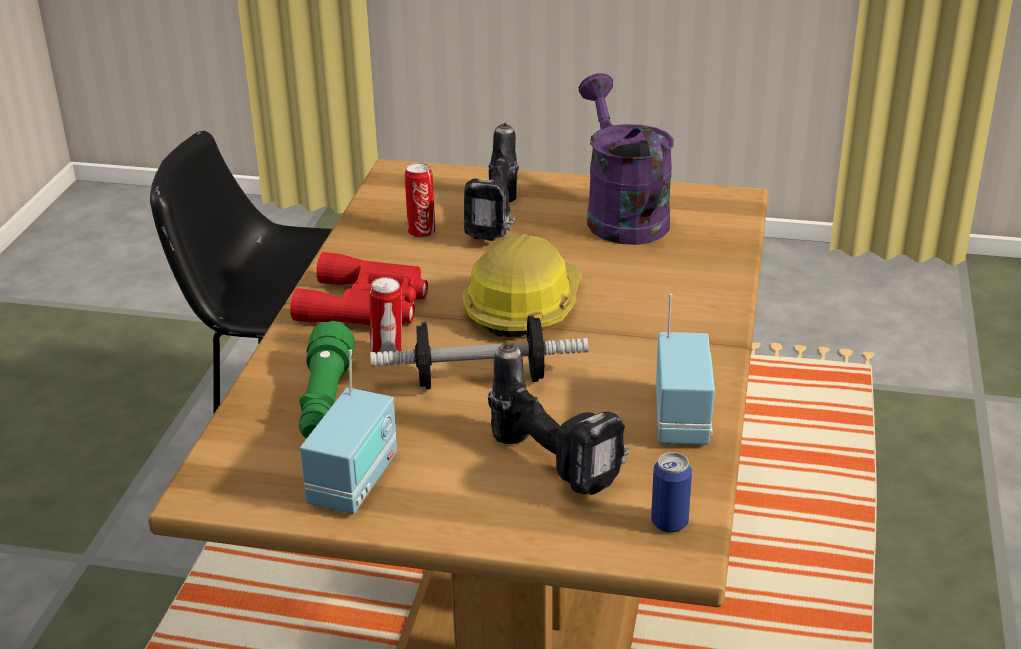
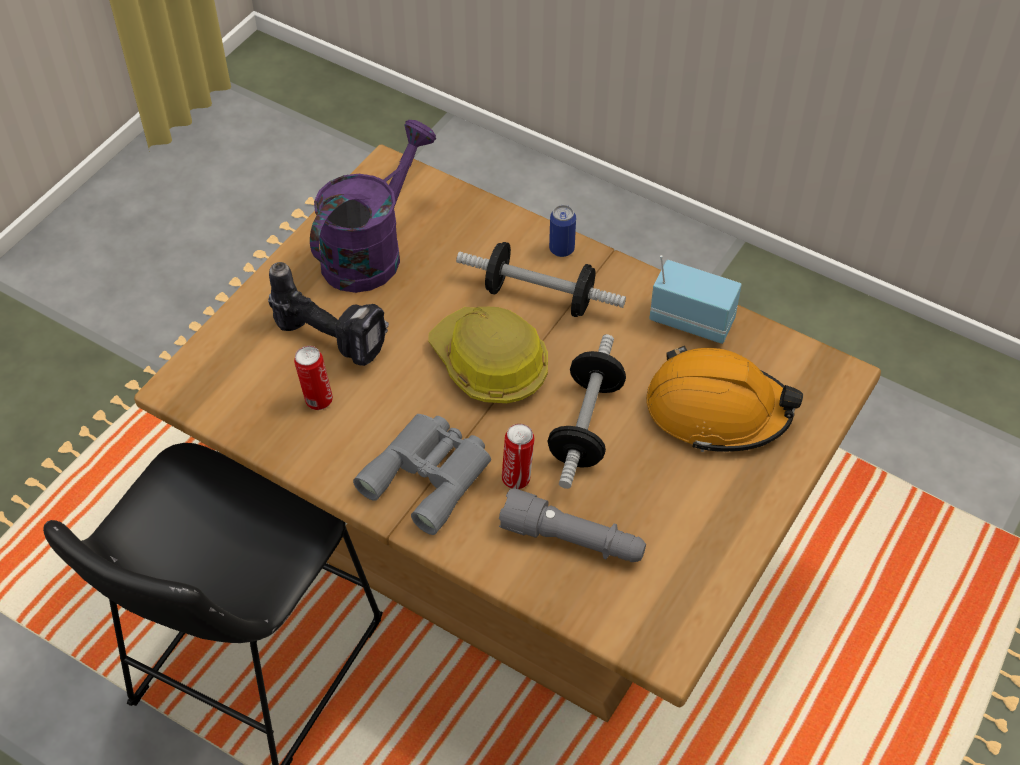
camera: 70 degrees left, 20 degrees up
red binoculars [290,252,428,325] -> grey binoculars [353,414,491,535]
green flashlight [299,321,355,438] -> grey flashlight [499,488,646,562]
radio [300,349,397,514] -> none
power drill [488,343,630,495] -> orange hard hat [646,345,803,452]
purple watering can [579,73,674,245] -> purple watering can turned 120 degrees clockwise [310,120,436,293]
can [651,452,692,533] -> can moved to [549,205,576,257]
none -> dumbbell [456,242,626,317]

